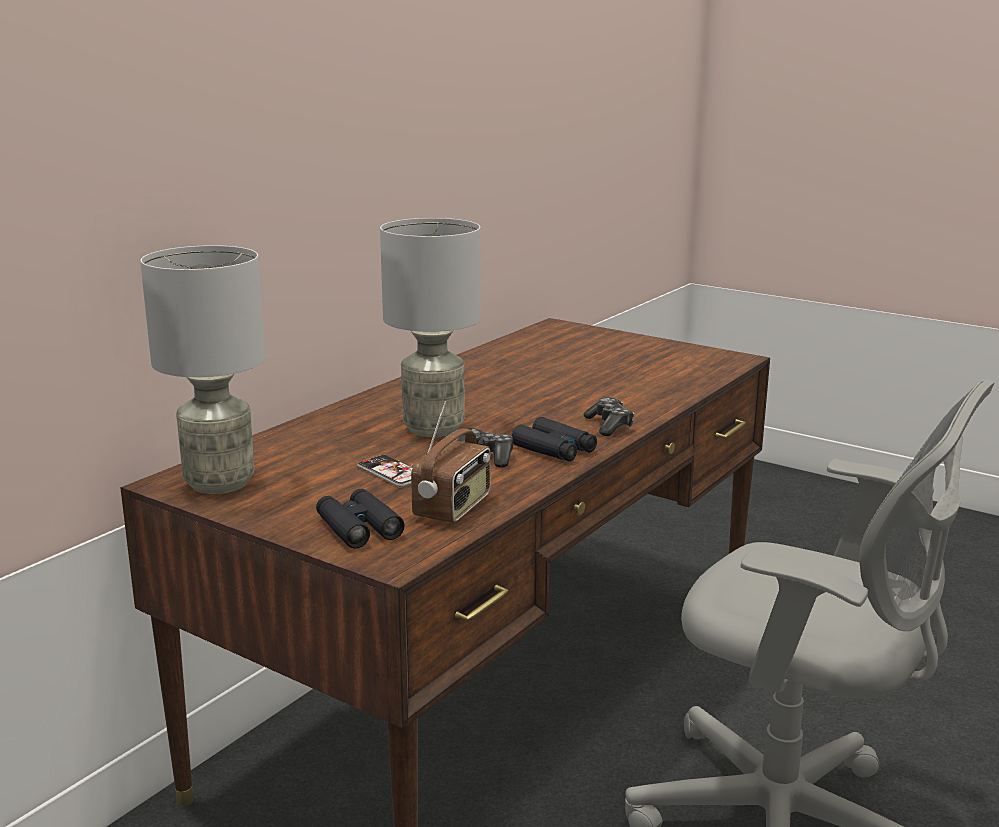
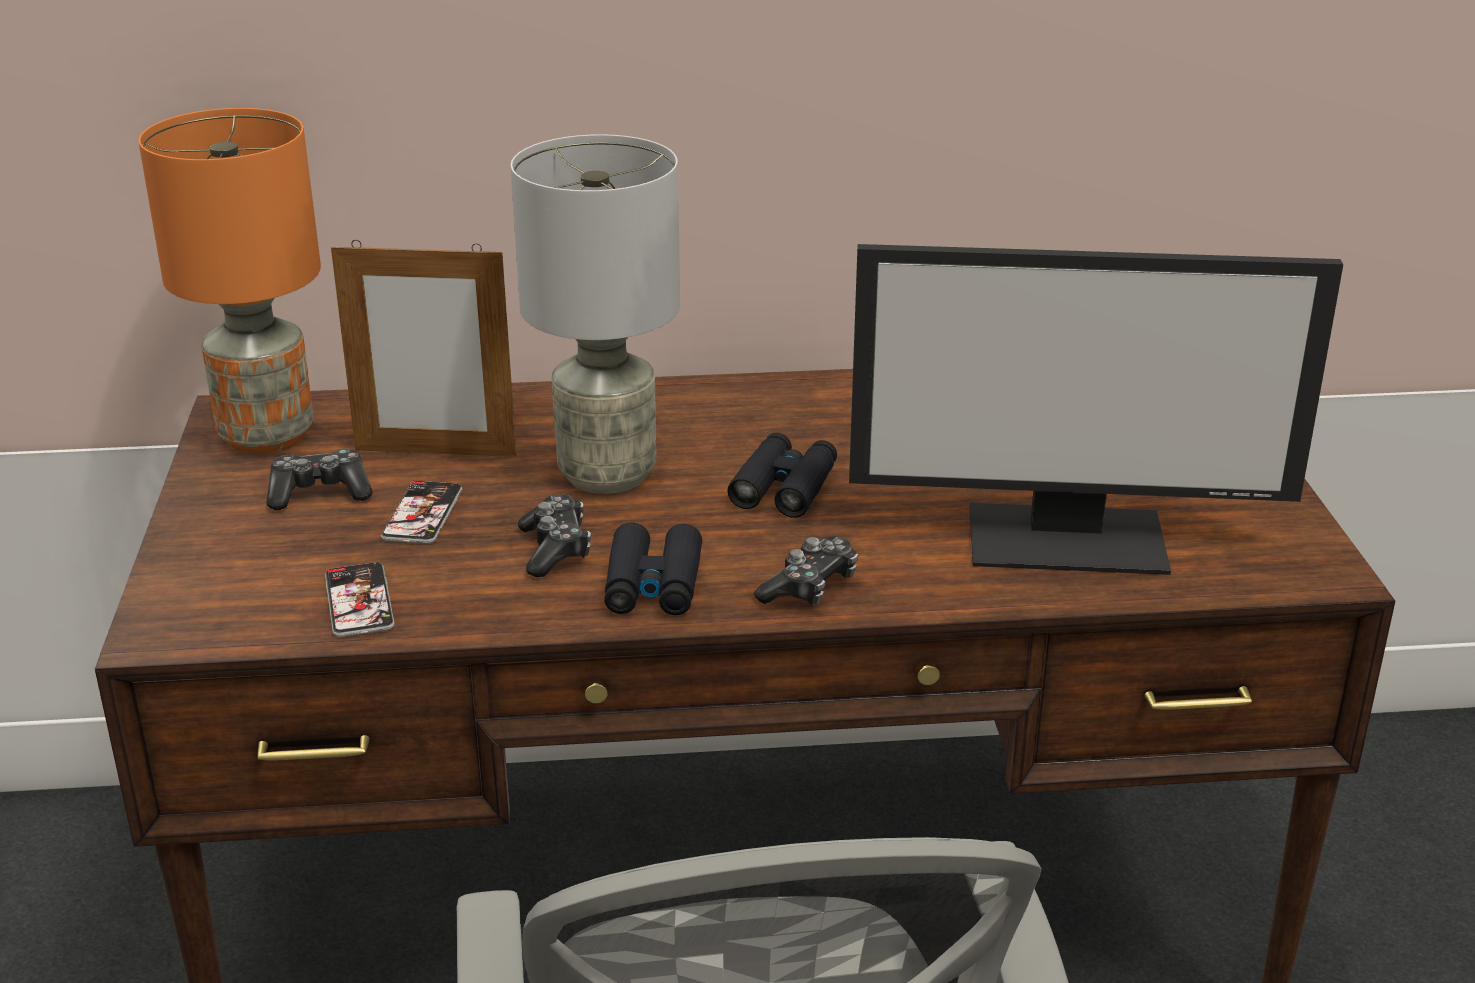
camera: 50 degrees right, 10 degrees up
grey table lamp [140,245,266,494] -> orange table lamp [138,108,321,454]
black binoculars [316,489,405,549] -> black binoculars moved to [728,433,837,518]
radio [411,402,490,523] -> phone [325,562,395,637]
none -> game controller [267,449,373,510]
none -> picture frame [331,240,517,457]
none -> monitor [849,244,1343,575]

